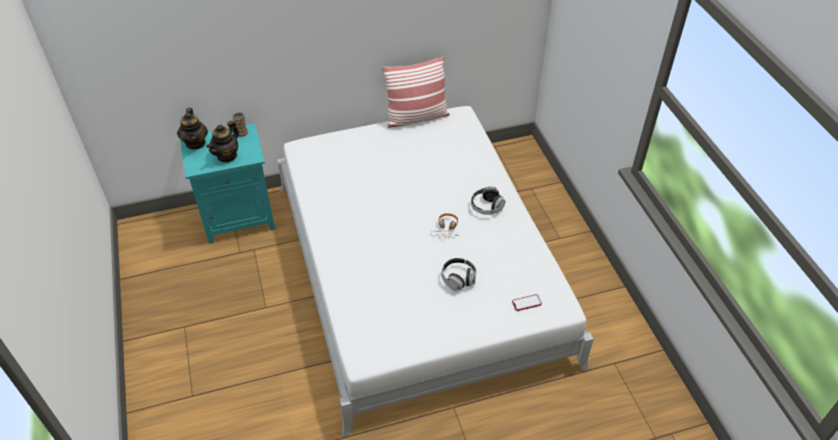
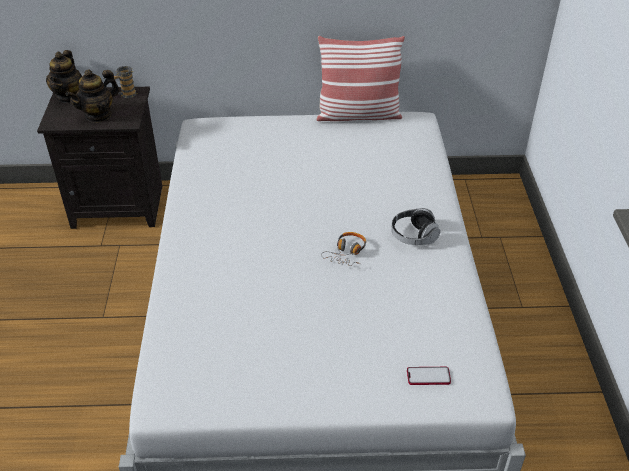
camera: 15 degrees right, 5 degrees down
turquoise nightstand [180,123,275,244] -> black nightstand [37,87,162,229]
headphones [442,258,476,291] -> none

